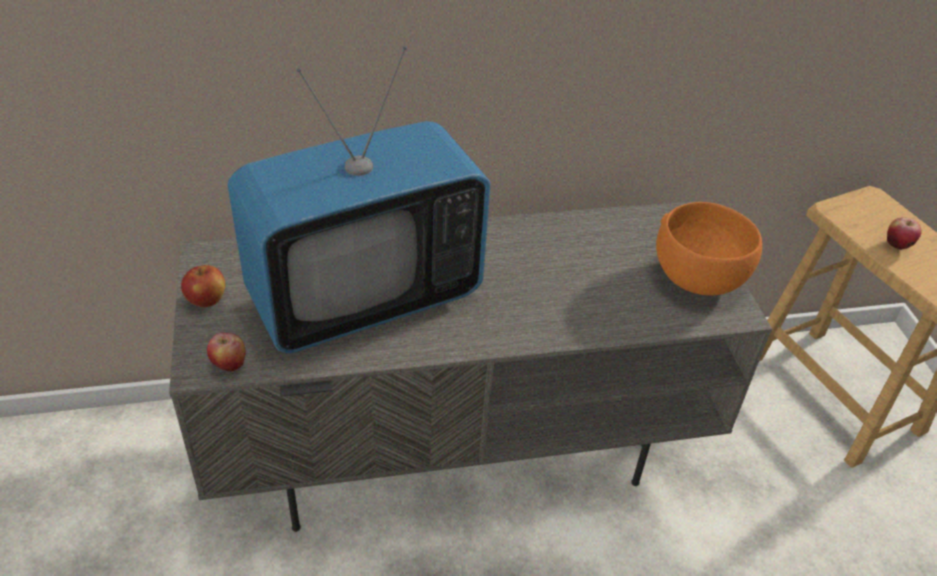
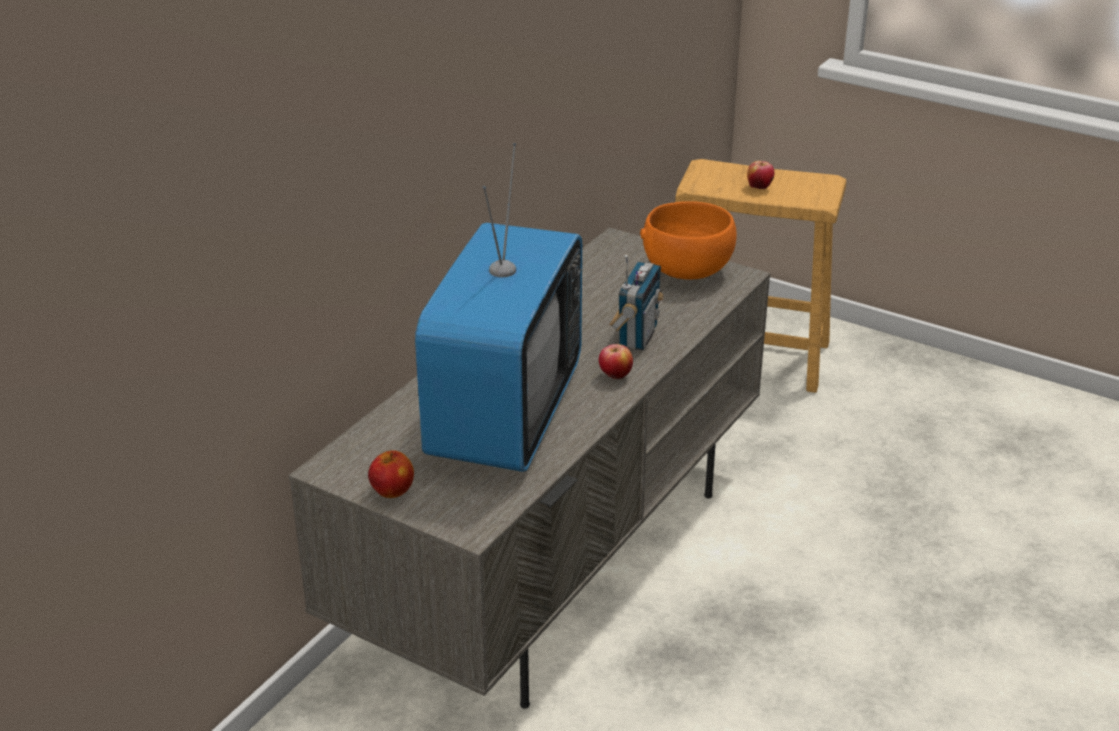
camera: 45 degrees left, 10 degrees down
apple [207,333,246,372] -> apple moved to [598,344,633,379]
none -> radio [609,254,664,350]

